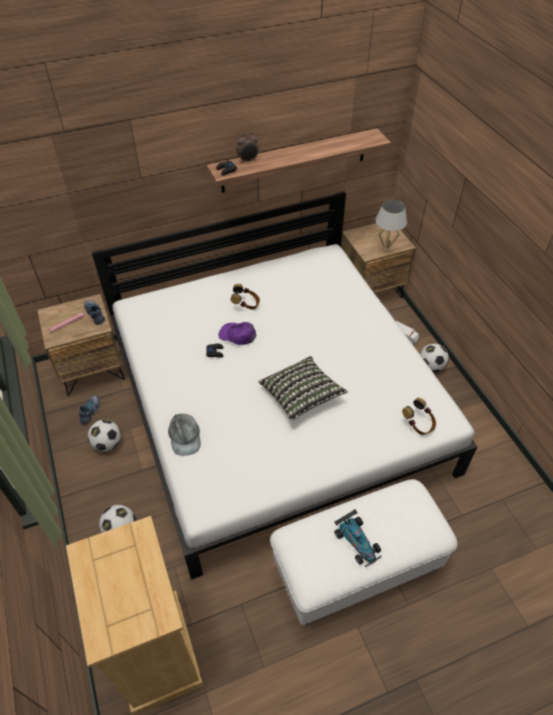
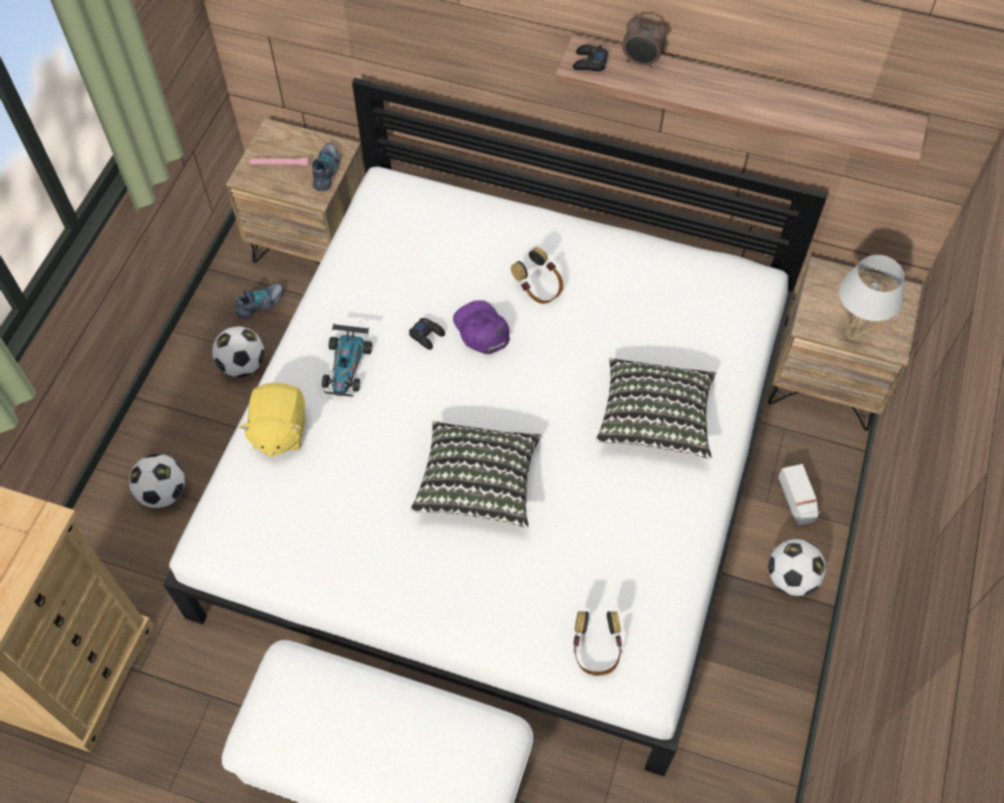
camera: 40 degrees right, 10 degrees up
grey cap [168,414,200,456] -> yellow plush toy [239,383,305,457]
toy car [334,509,382,567] -> toy car moved to [322,324,372,397]
none -> pillow [596,358,716,459]

